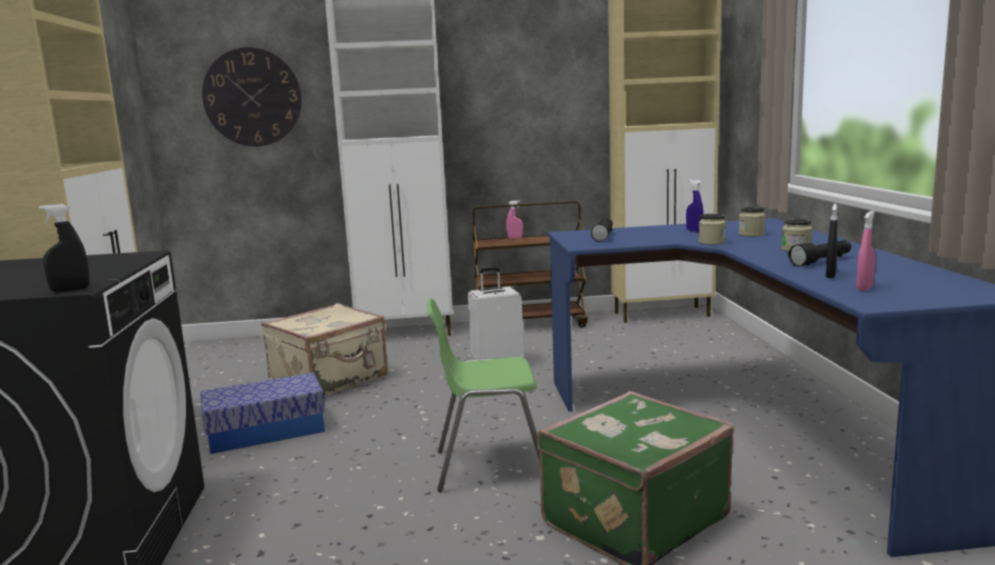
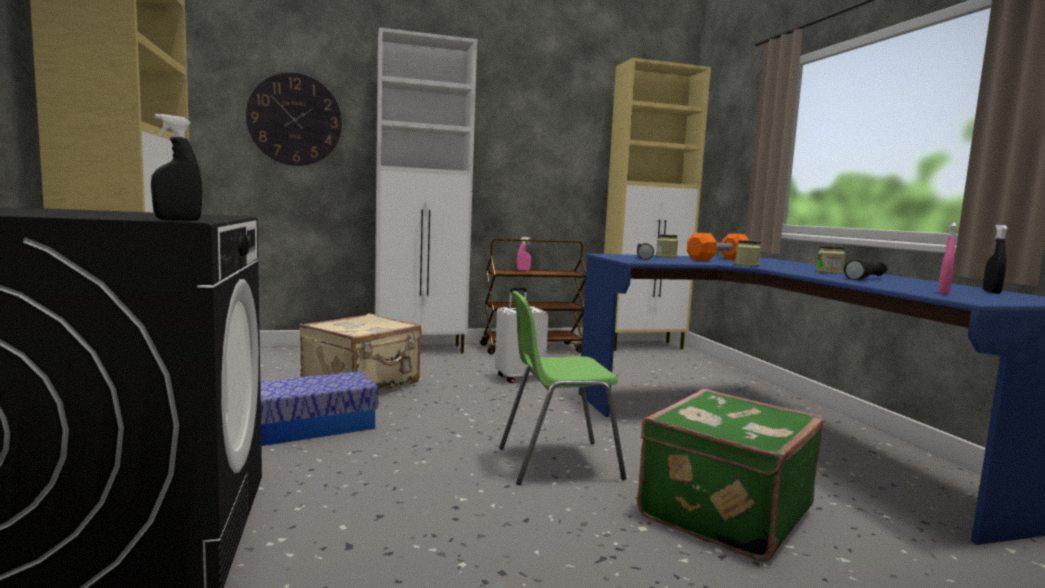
camera: 10 degrees left, 5 degrees down
blue spray bottle [686,179,703,233] -> orange dumbbell [687,233,749,261]
jar [739,207,765,237] -> jar moved to [656,234,678,258]
black spray bottle [826,204,838,278] -> black spray bottle moved to [983,225,1008,294]

